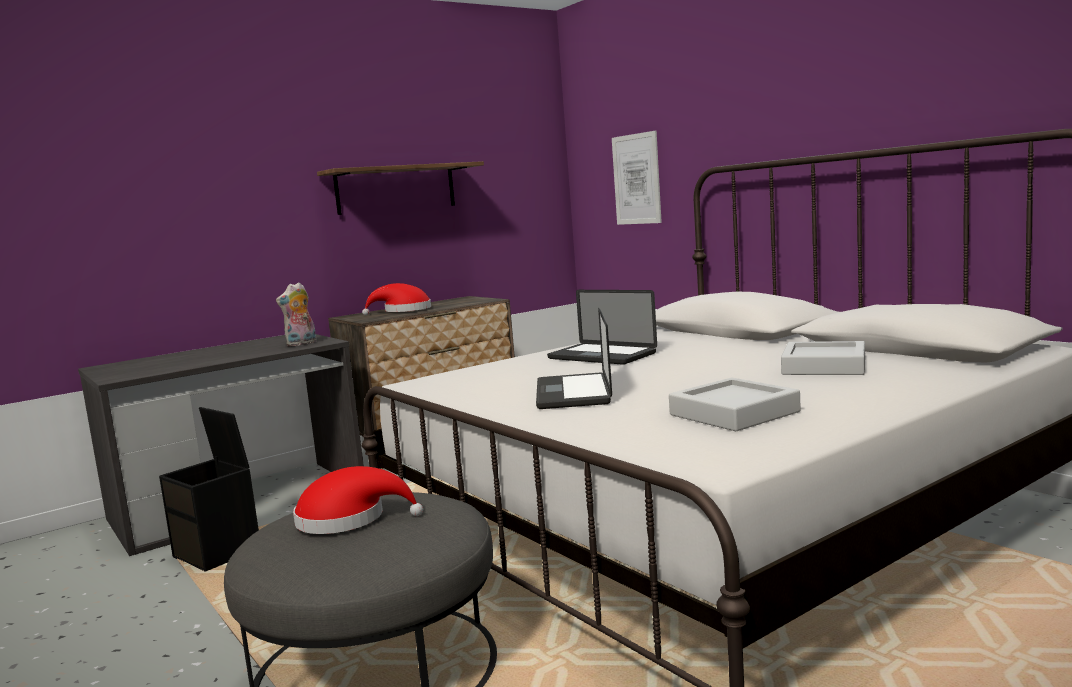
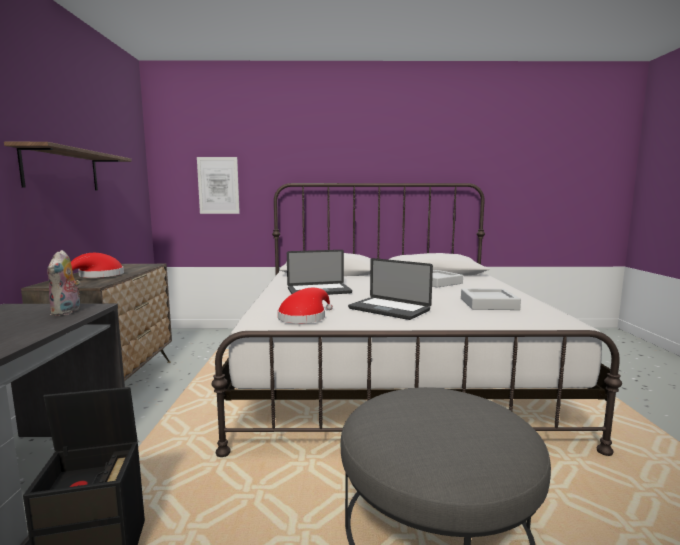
camera: 55 degrees left, 0 degrees up
red hat [293,466,423,534] -> red hat moved to [278,288,333,323]

